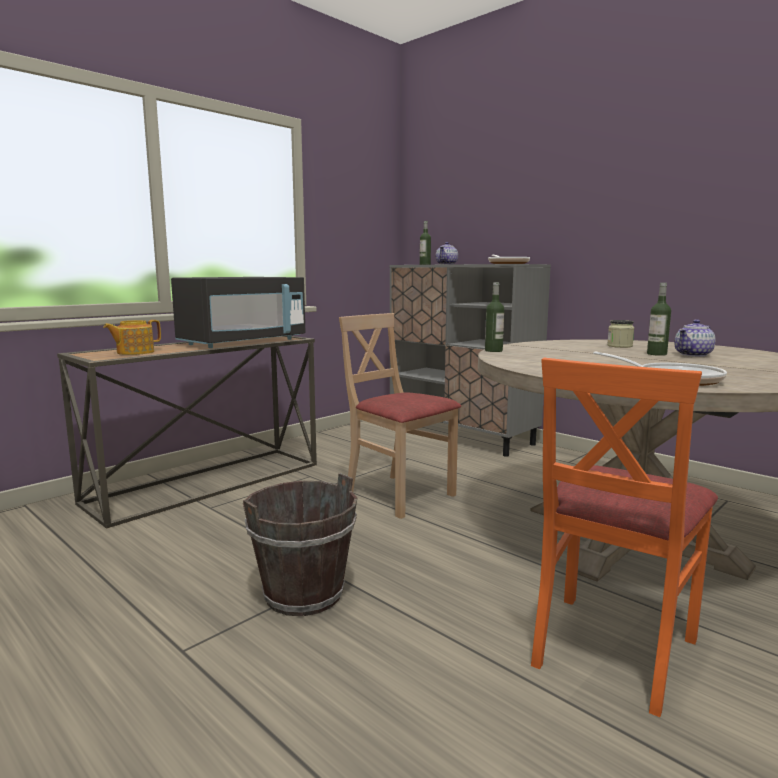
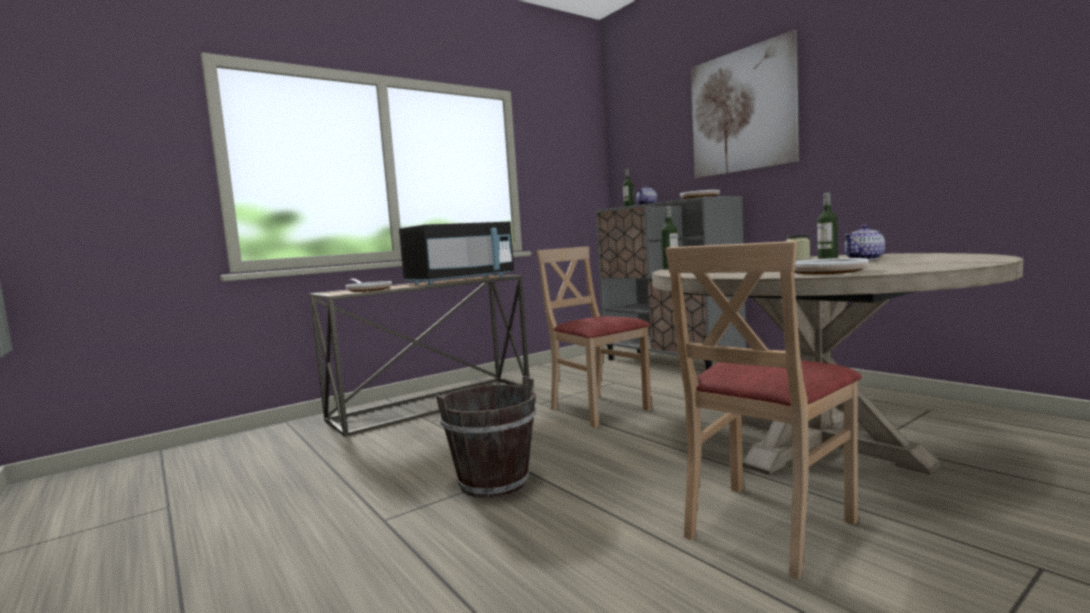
camera: 10 degrees right, 5 degrees down
teapot [103,320,161,355] -> frying pan [345,278,392,292]
orange chair [531,358,718,717] -> beige chair [665,241,862,580]
none -> picture [691,30,799,178]

